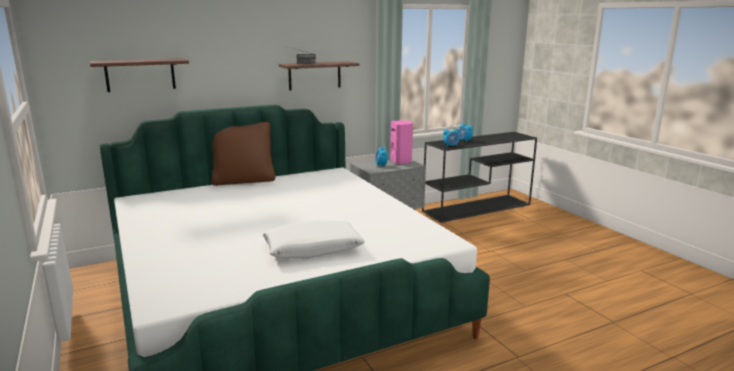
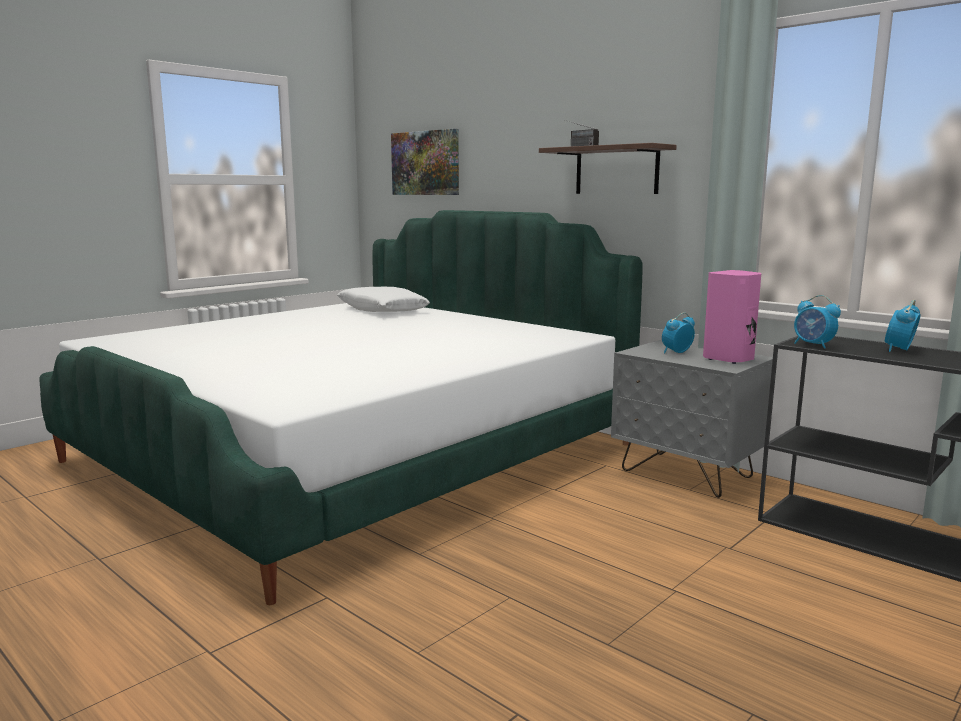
camera: 70 degrees right, 5 degrees down
shelf [90,58,189,92] -> picture [391,129,459,195]
brown pillow [212,122,276,186] -> none
white pillow [263,220,365,259] -> white pillow moved to [337,287,430,312]

